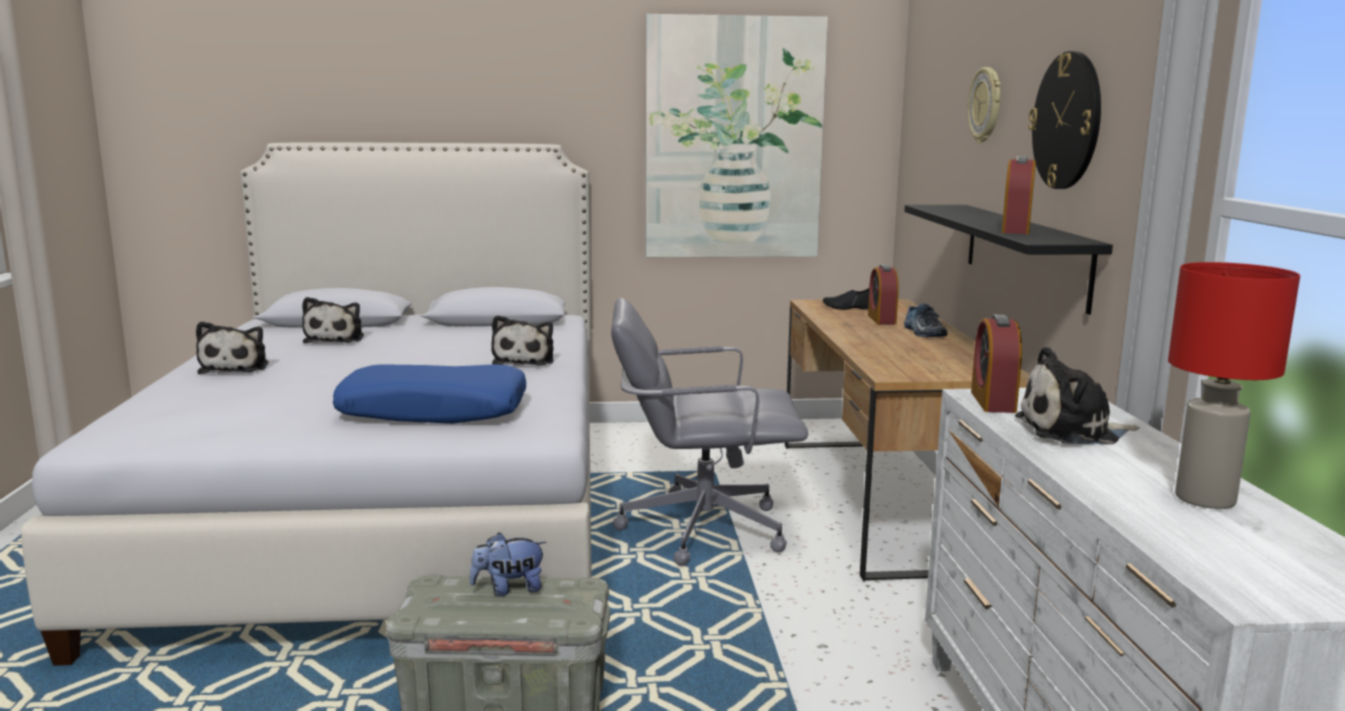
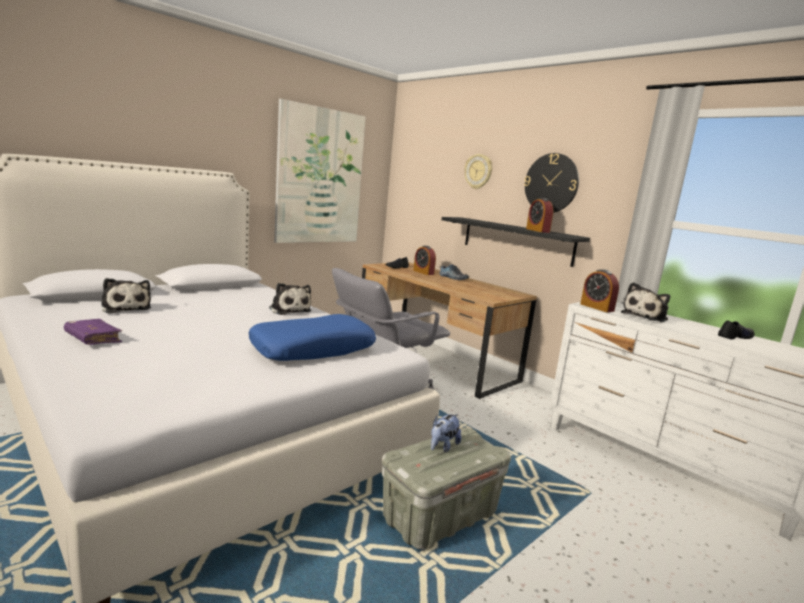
camera: 40 degrees left, 0 degrees up
plush toy [196,321,269,374] -> purple book [64,319,122,345]
red table lamp [1168,262,1300,509] -> black shoe [718,320,755,339]

